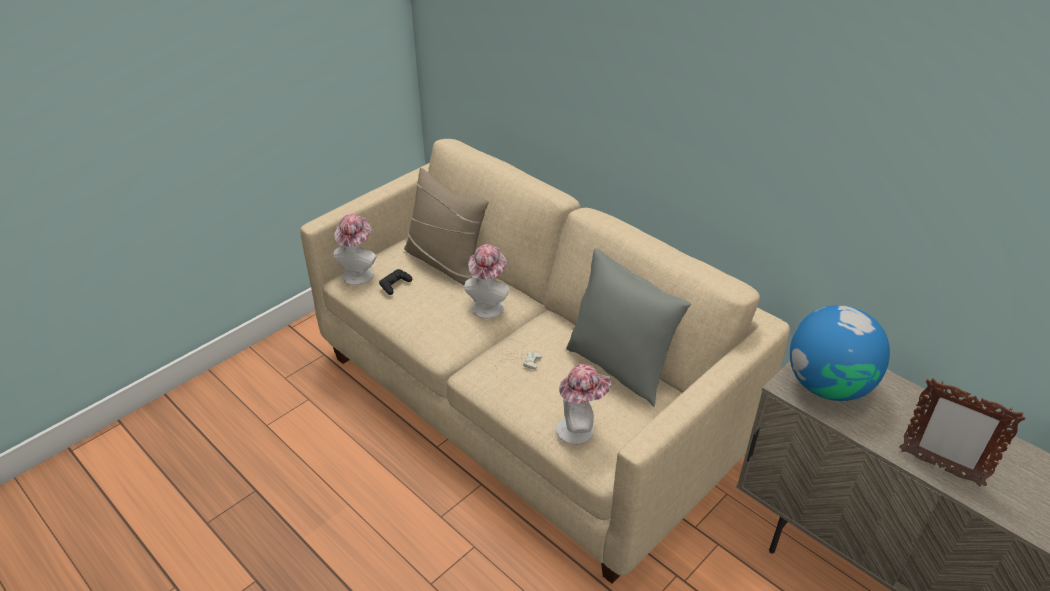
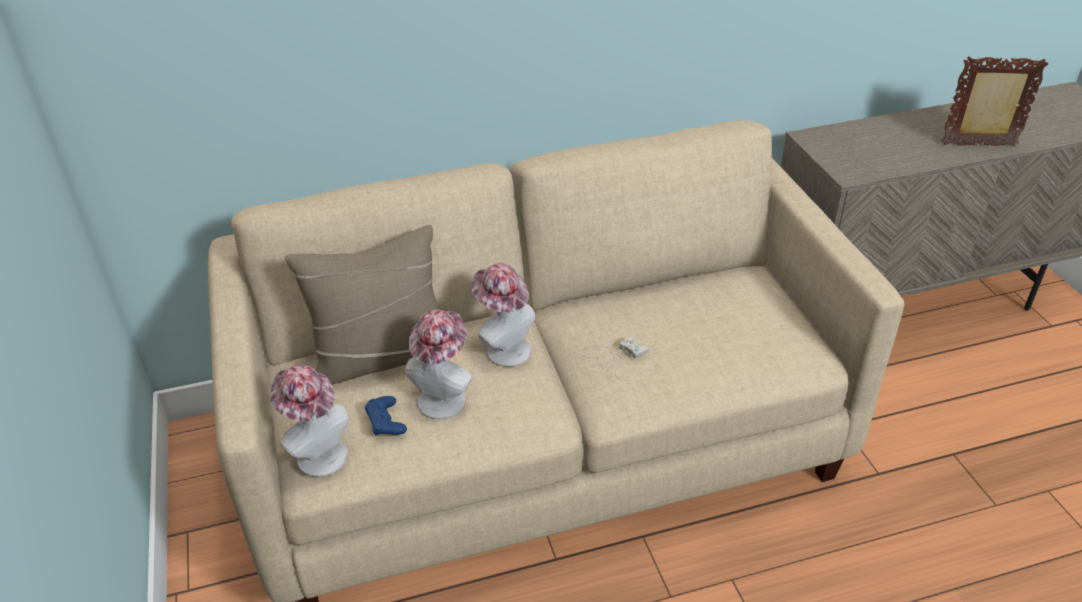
camera: 60 degrees left, 0 degrees up
black game controller [379,269,412,295] -> blue game controller [365,396,407,436]
hat [556,364,611,445] -> hat moved to [405,310,472,419]
grey pillow [566,248,691,407] -> none
globe [790,305,890,401] -> none
picture frame [899,378,1025,486] -> picture frame turned 150 degrees counterclockwise [941,57,1048,146]

